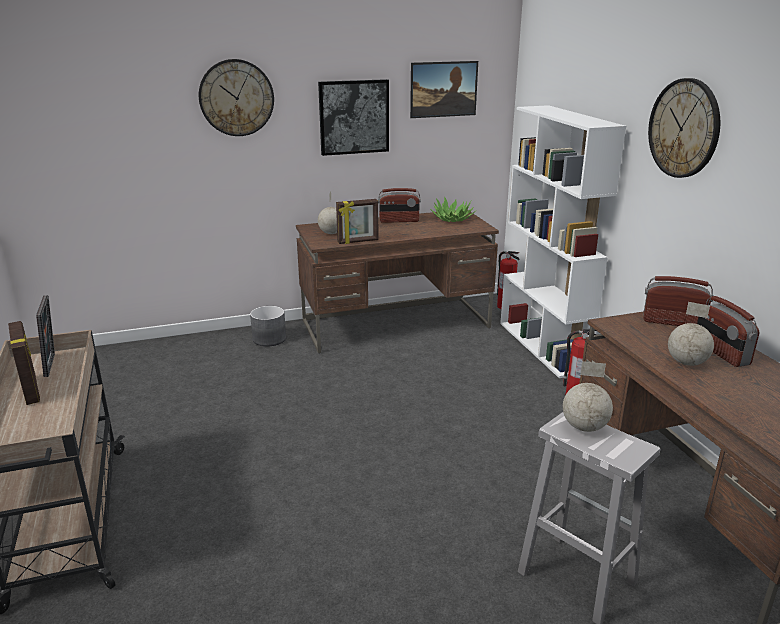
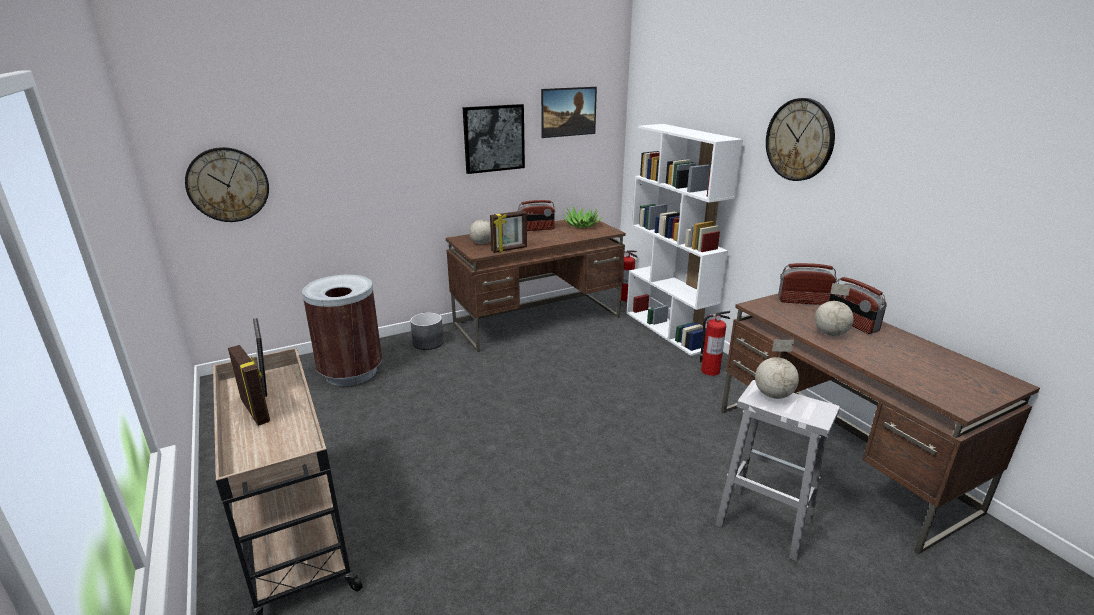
camera: 10 degrees left, 0 degrees up
wall clock [199,59,274,136] -> wall clock moved to [185,147,269,222]
none -> brown trash can [302,275,382,386]

